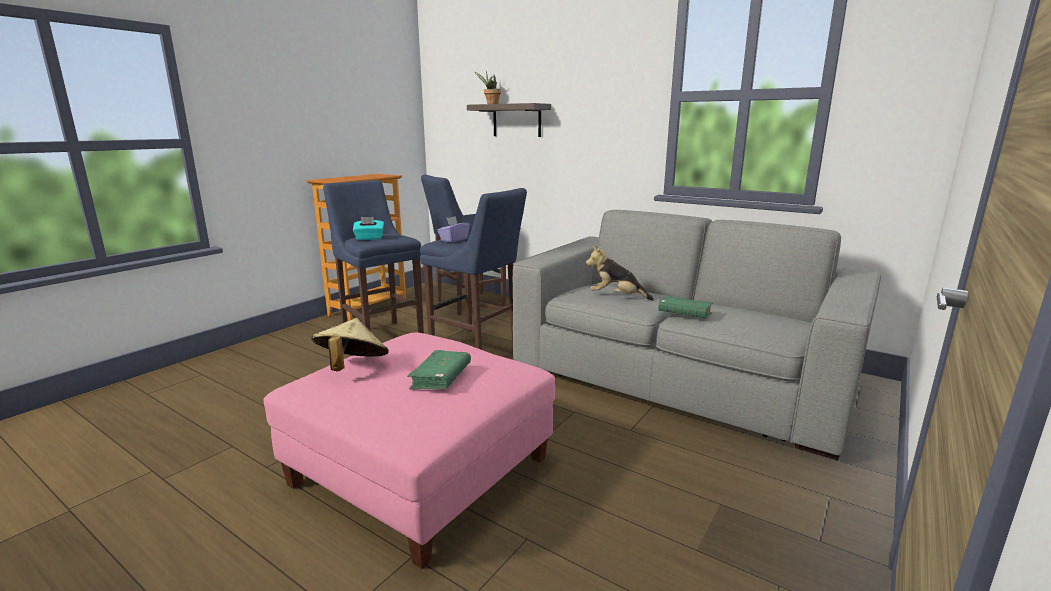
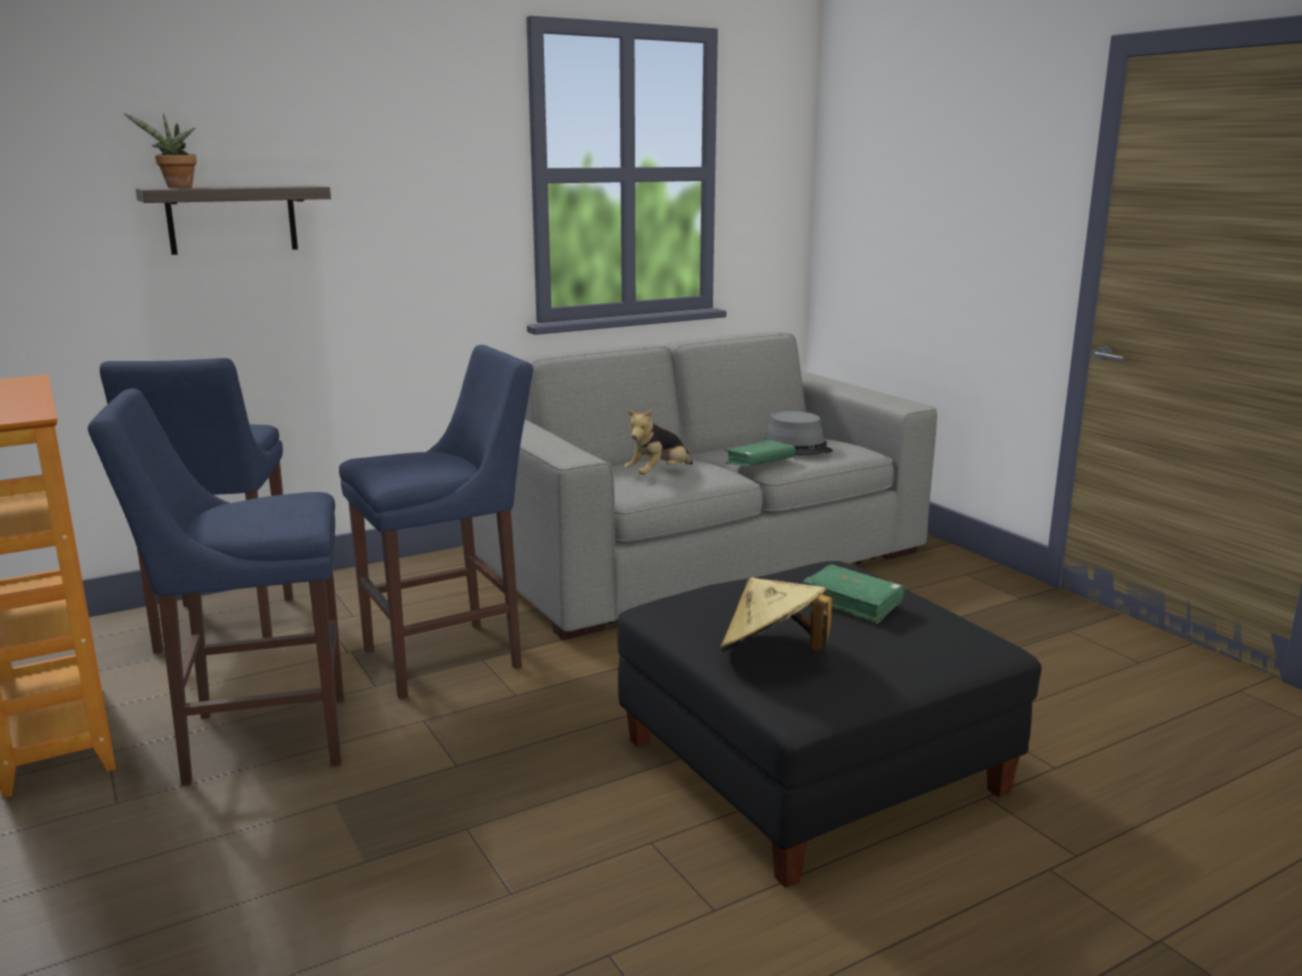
camera: 65 degrees left, 0 degrees up
pink ottoman [263,332,555,569] -> black ottoman [617,561,1042,888]
turquoise tissue box [353,217,384,240] -> none
purple tissue box [437,216,470,242] -> none
none -> grey hat [765,411,833,455]

